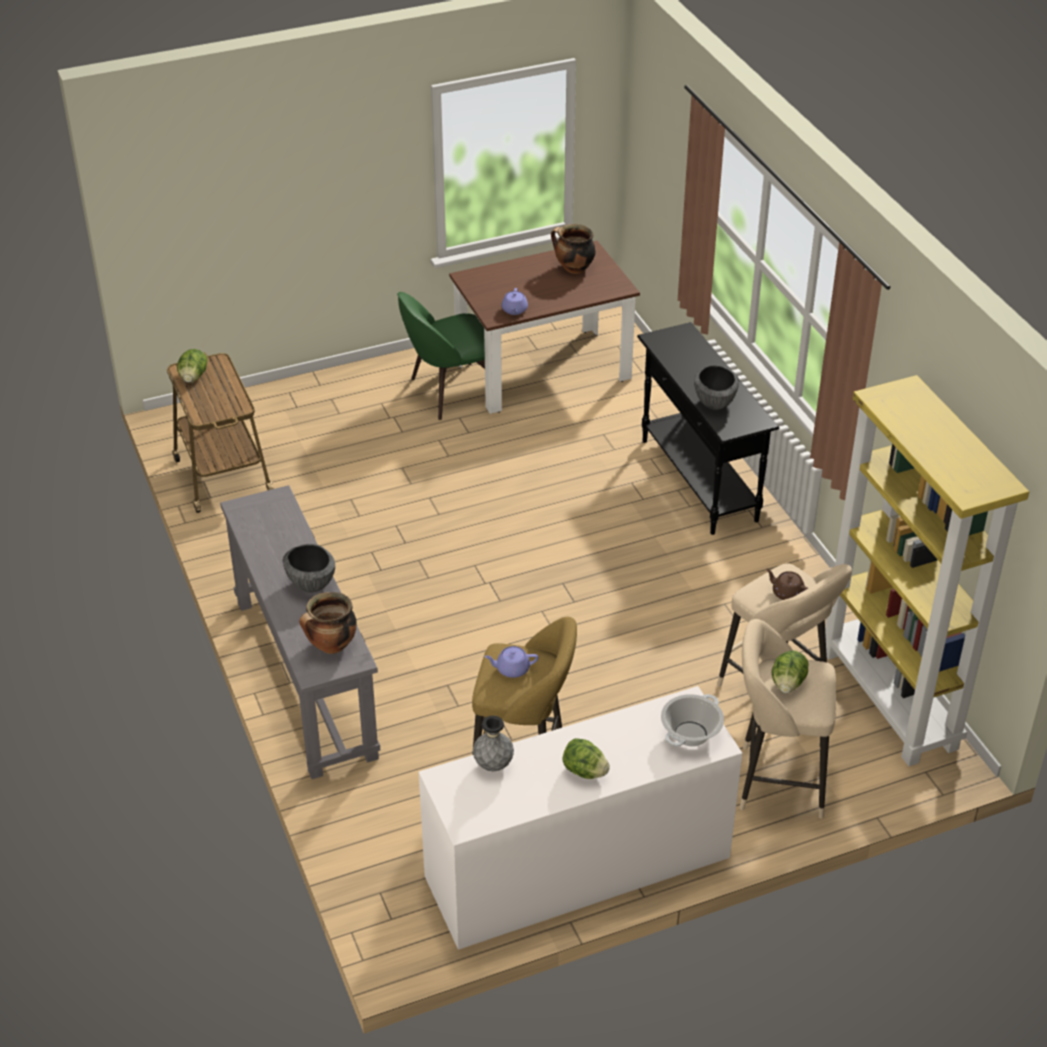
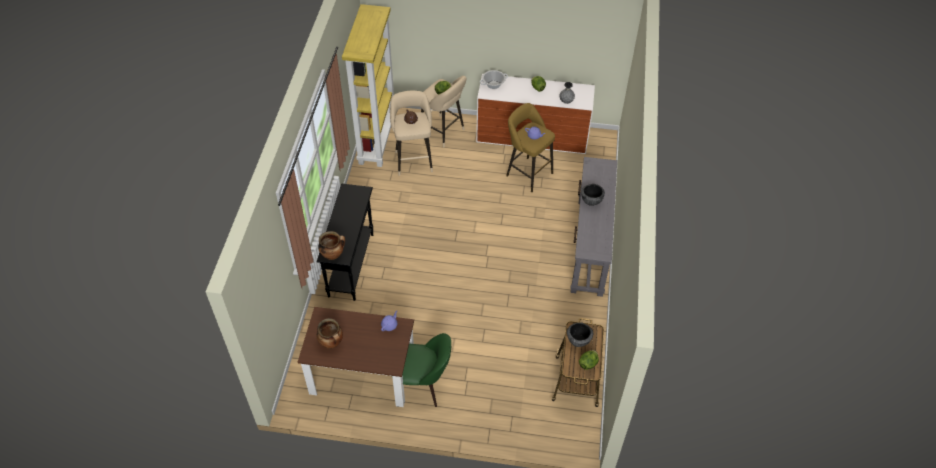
camera: 150 degrees left, 10 degrees up
cooking pot [299,592,356,654] -> cooking pot moved to [318,231,345,260]
bowl [694,365,739,410] -> bowl moved to [567,322,593,347]

